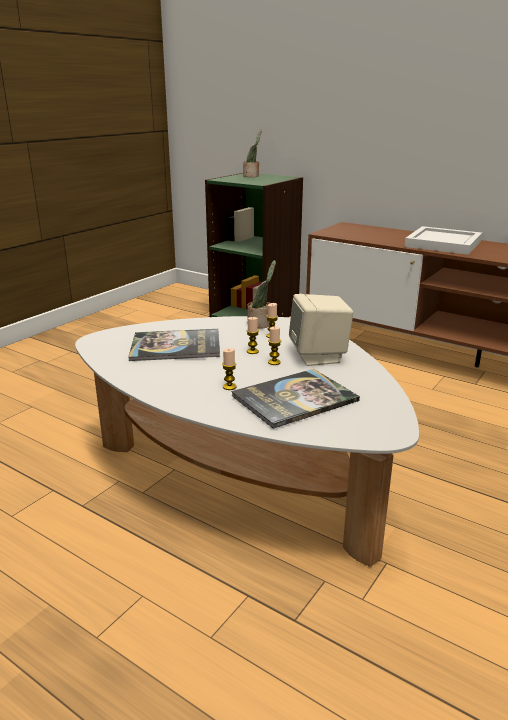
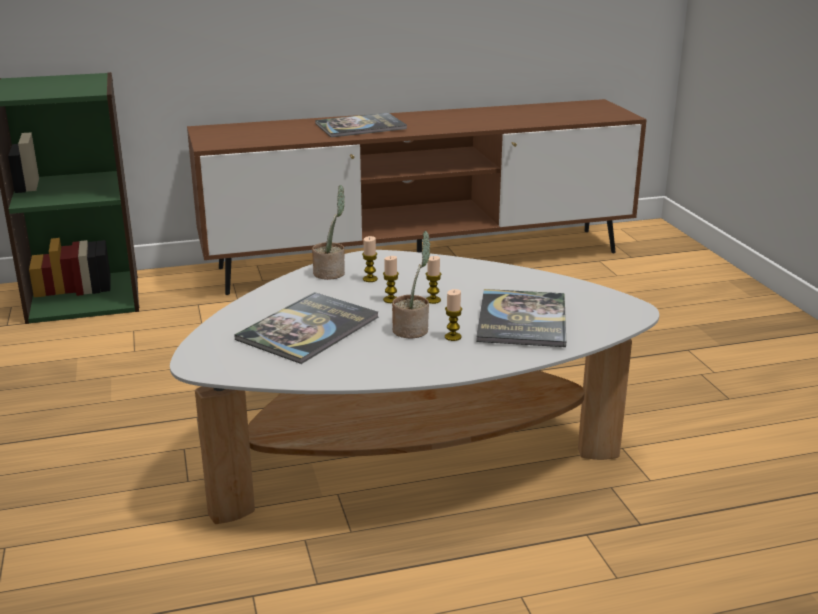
camera: 50 degrees left, 0 degrees up
potted plant [243,129,262,177] -> potted plant moved to [392,231,431,339]
beige speaker [289,294,353,366] -> none
white tray [404,226,482,255] -> book [315,113,407,137]

